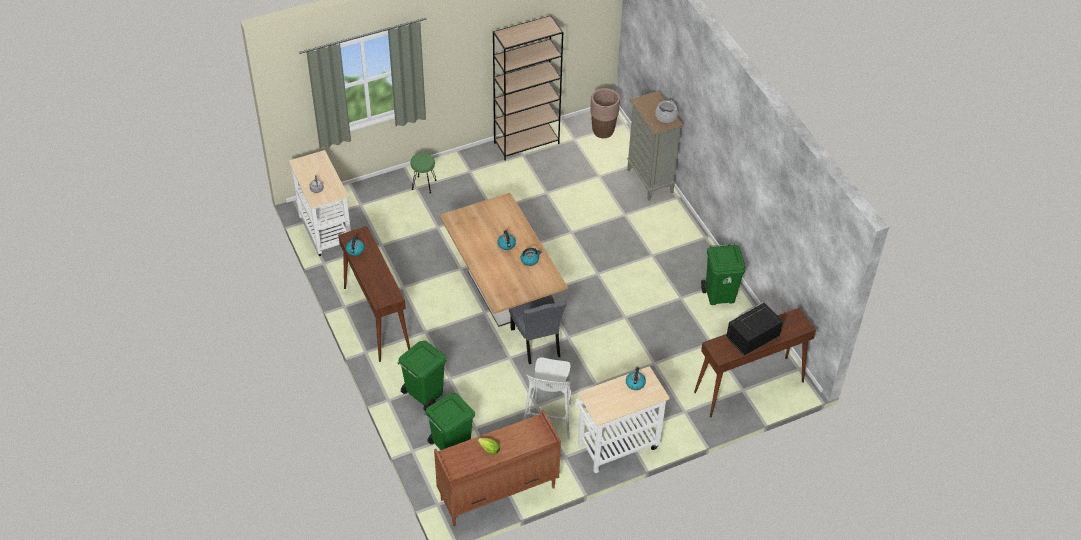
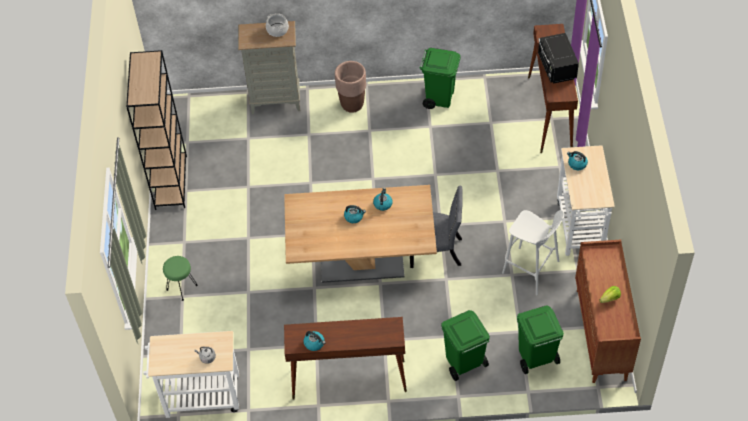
camera: 65 degrees left, 5 degrees up
brown planter [590,88,620,138] -> brown planter moved to [335,61,366,113]

